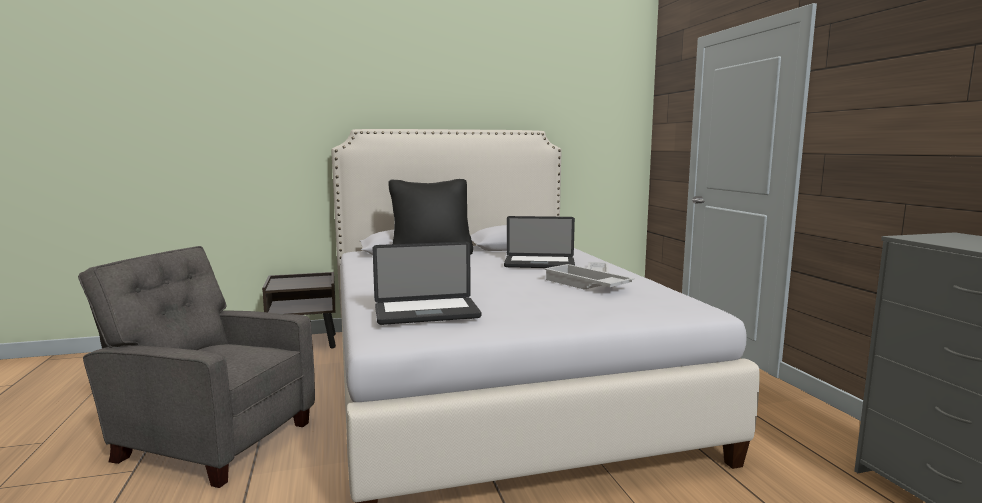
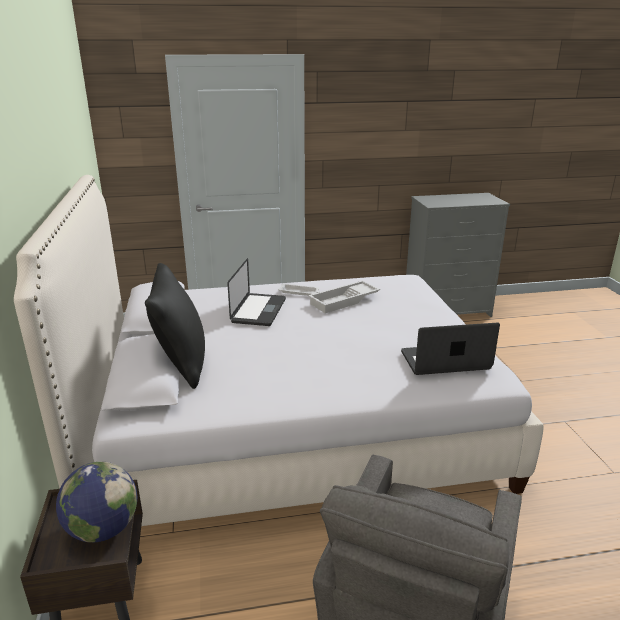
camera: 85 degrees left, 15 degrees up
laptop [373,242,481,325] -> laptop turned 90 degrees counterclockwise [401,323,500,375]
none -> globe [56,462,137,542]

